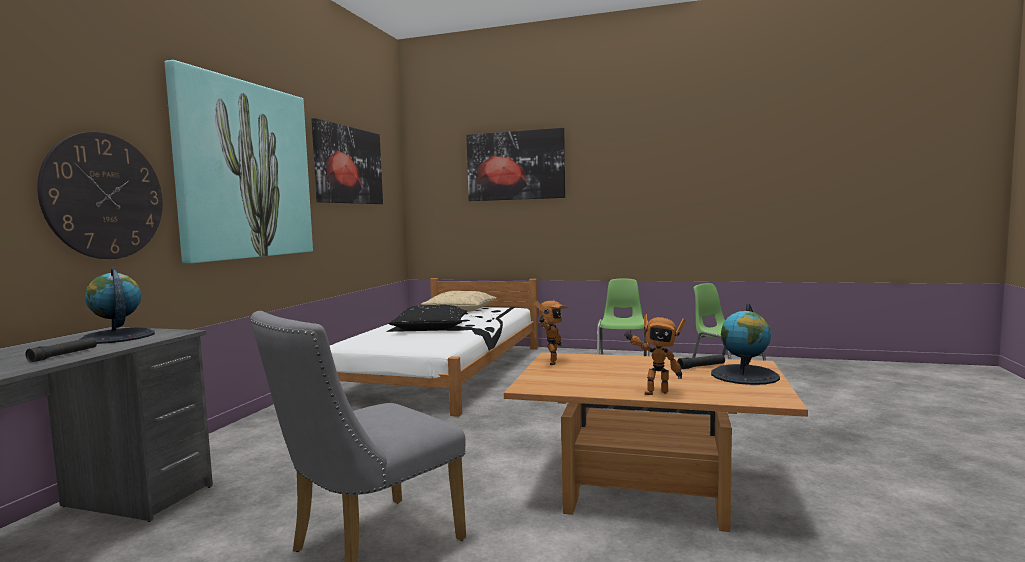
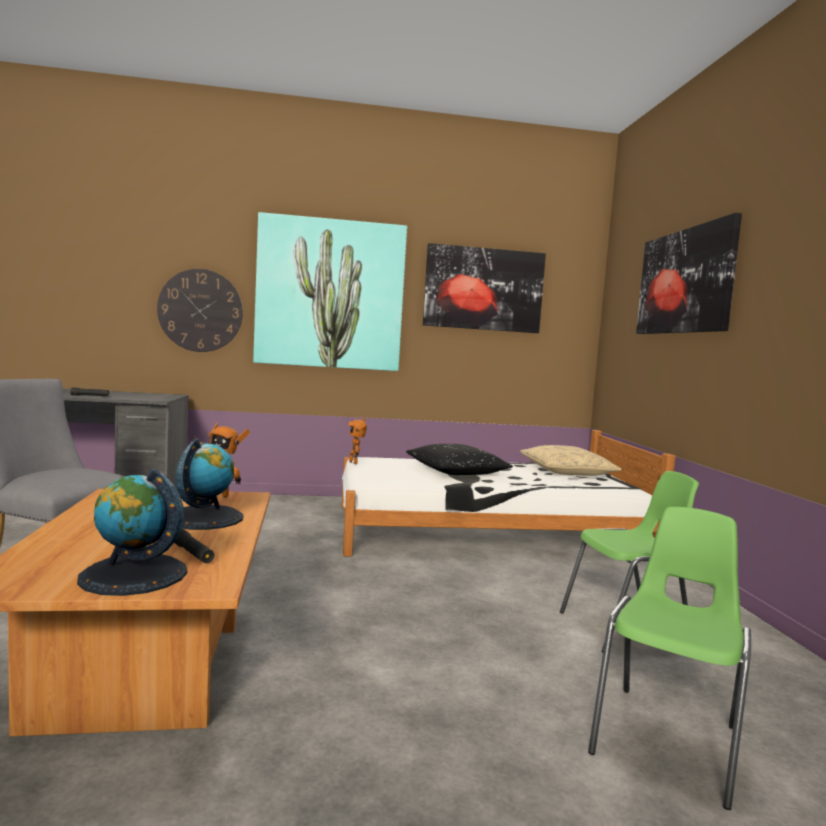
camera: 65 degrees right, 0 degrees up
globe [79,267,155,344] -> globe moved to [175,438,244,530]
toy robot [624,314,685,395] -> toy robot moved to [348,418,367,464]

